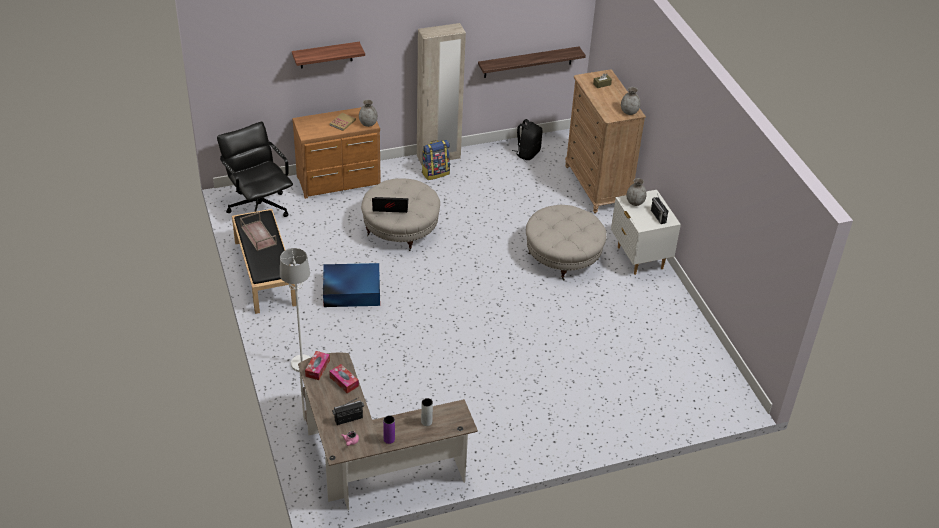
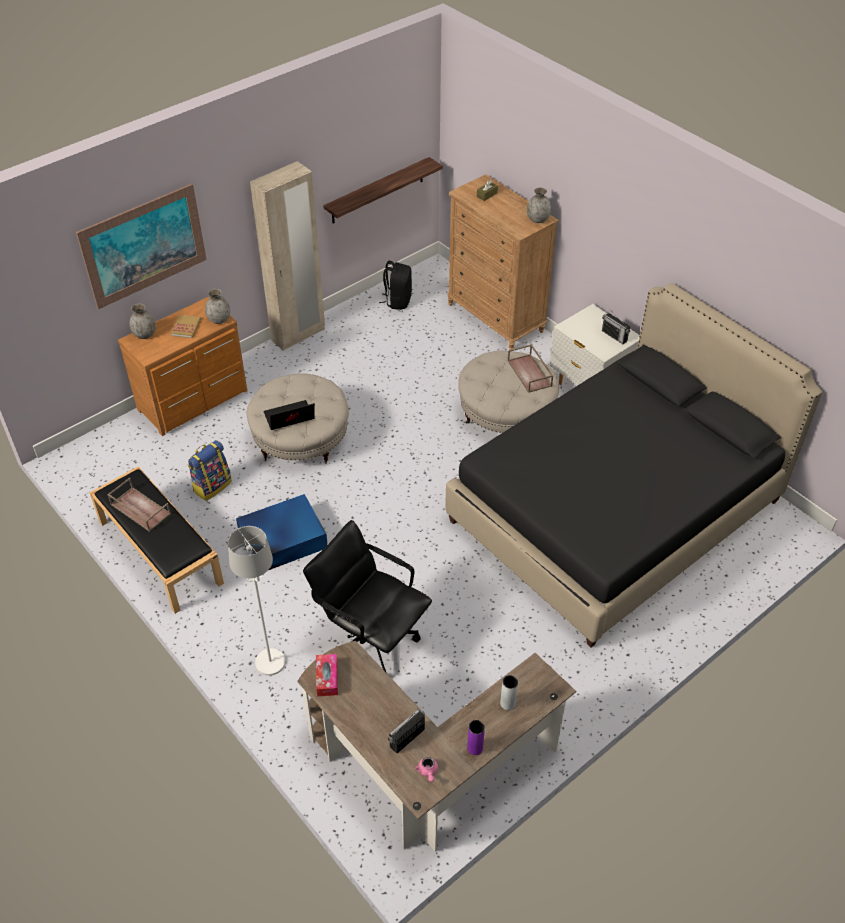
camera: 20 degrees left, 5 degrees up
black office chair [217,122,293,217] -> black office chair moved to [303,520,432,673]
shelf [292,42,365,69] -> picture [76,184,207,309]
tissue box [329,364,359,393] -> none
backpack [422,140,450,180] -> backpack moved to [188,440,232,501]
grey vase [627,178,647,206] -> grey vase moved to [129,304,156,339]
none -> black bed [445,283,822,647]
none -> brown tray [507,344,553,393]

